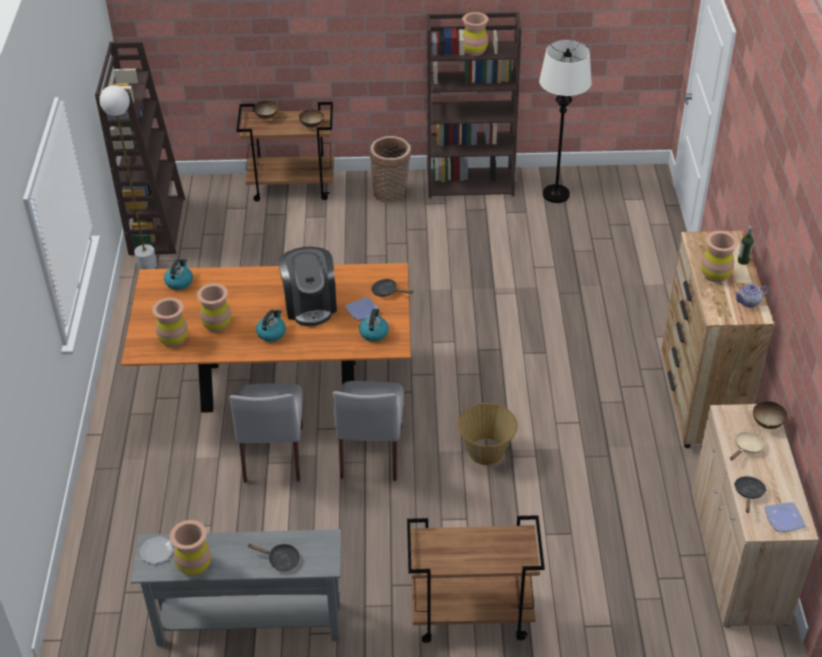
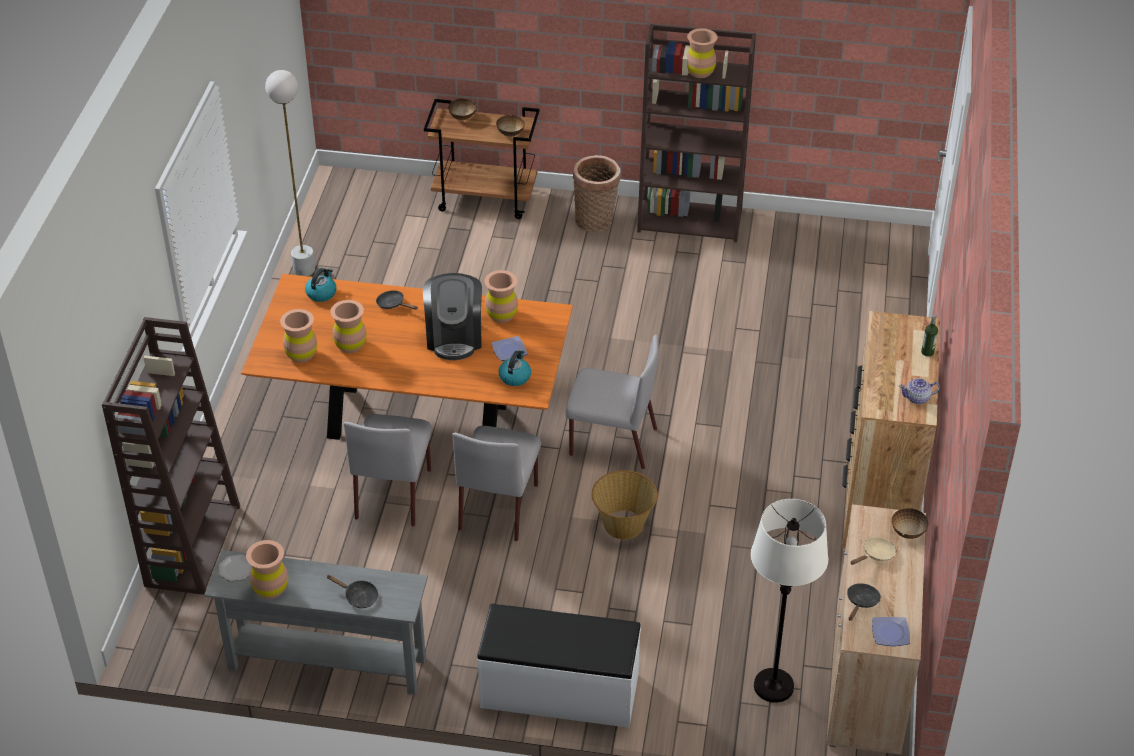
camera: 10 degrees right, 0 degrees up
brown bookcase [95,41,185,255] -> brown bookcase moved to [102,317,240,595]
kettle [256,309,286,342] -> none
black frying pan [371,279,414,297] -> black frying pan moved to [376,290,418,310]
brown cart [407,515,545,643] -> white bench [477,604,641,728]
white floor lamp [539,40,592,203] -> white floor lamp moved to [751,499,829,703]
brown vase [701,231,739,282] -> brown vase moved to [484,270,518,323]
none -> grey chair [566,335,659,469]

